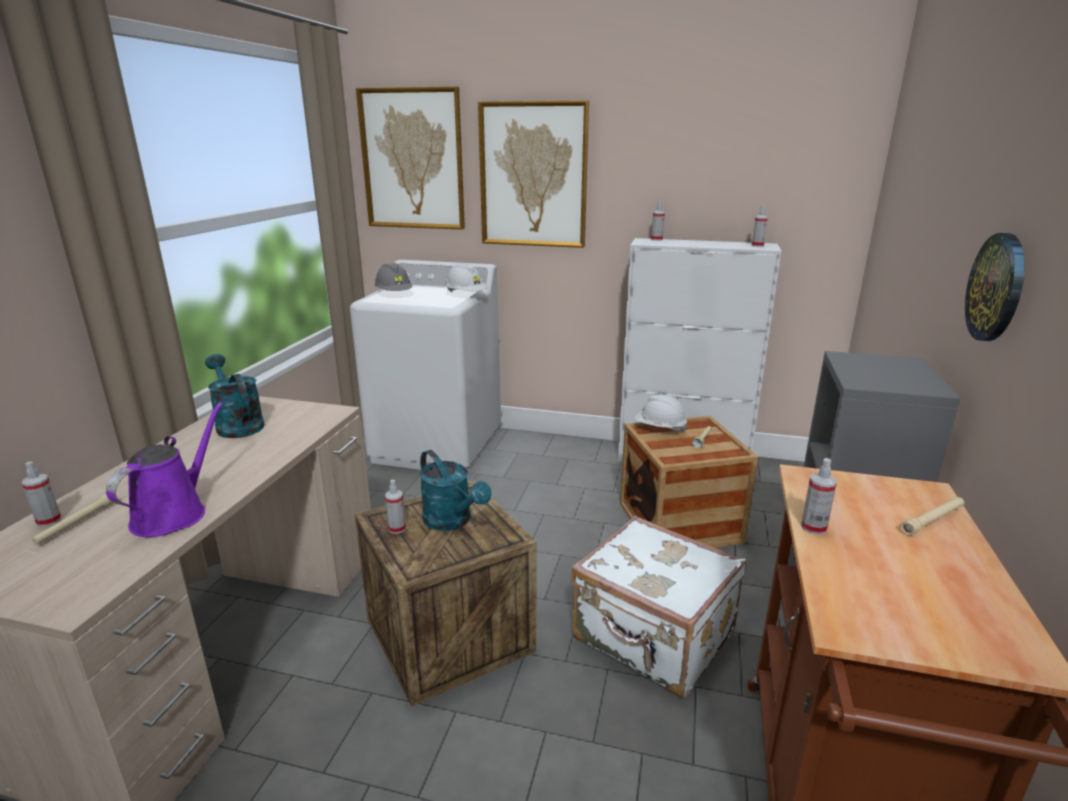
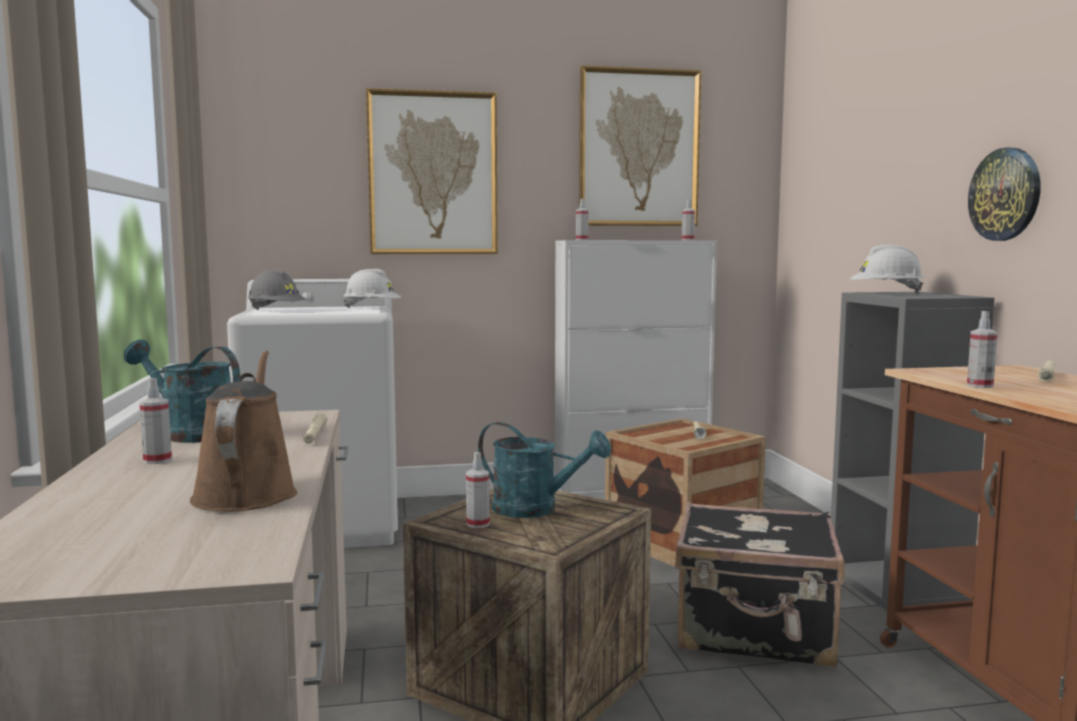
camera: 25 degrees left, 15 degrees down
spray bottle [22,462,61,527] -> spray bottle moved to [139,378,172,464]
beige flashlight [32,494,115,545] -> beige flashlight moved to [303,413,327,444]
purple watering can [106,402,223,537] -> brown watering can [190,350,297,512]
picture [356,87,465,230] -> picture moved to [579,66,701,226]
white suitcase [571,516,746,698] -> black suitcase [675,502,845,666]
white hard hat [634,395,688,432] -> white hard hat moved to [850,245,924,293]

